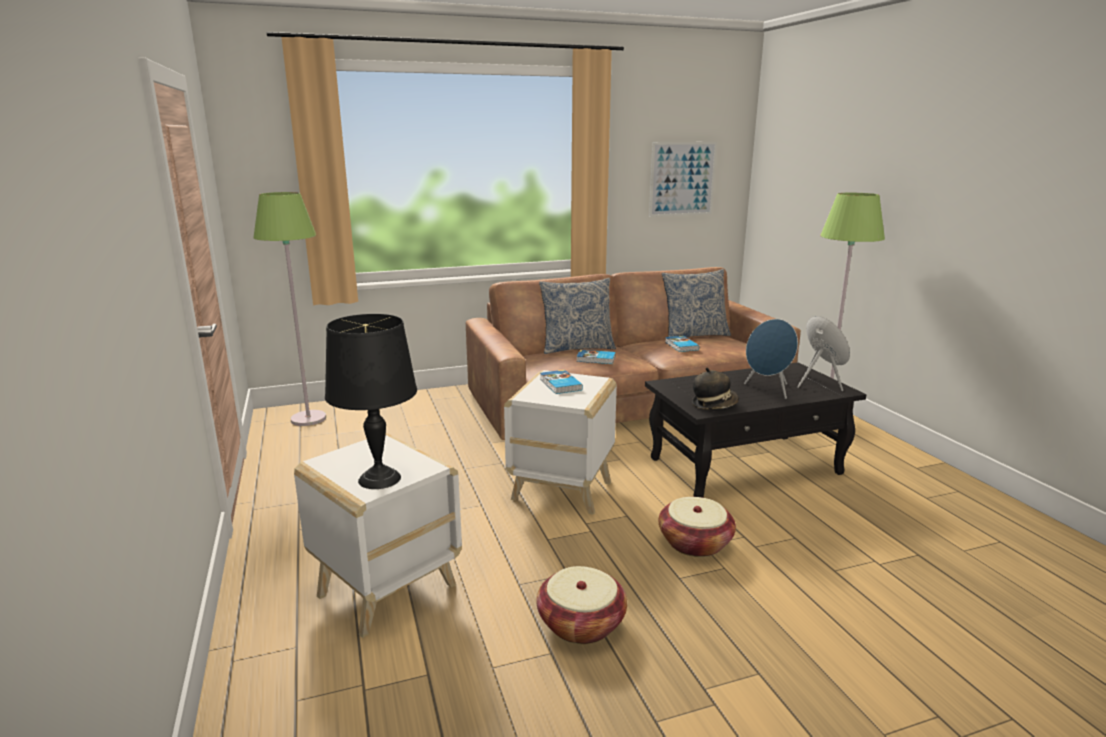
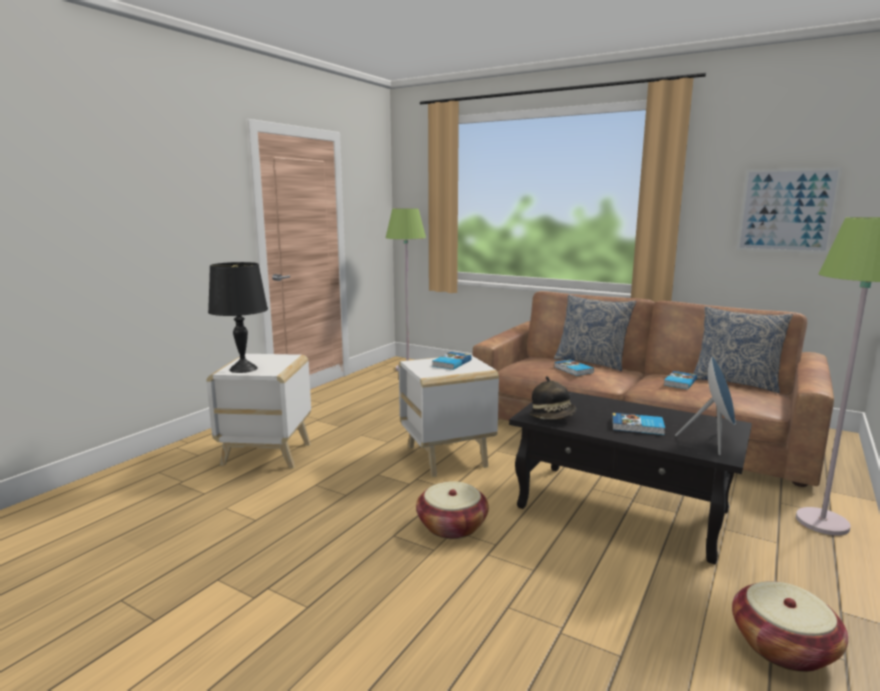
camera: 50 degrees right, 5 degrees down
basket [536,566,627,644] -> basket moved to [732,581,848,672]
blue speaker [744,319,798,399] -> book [612,413,665,435]

